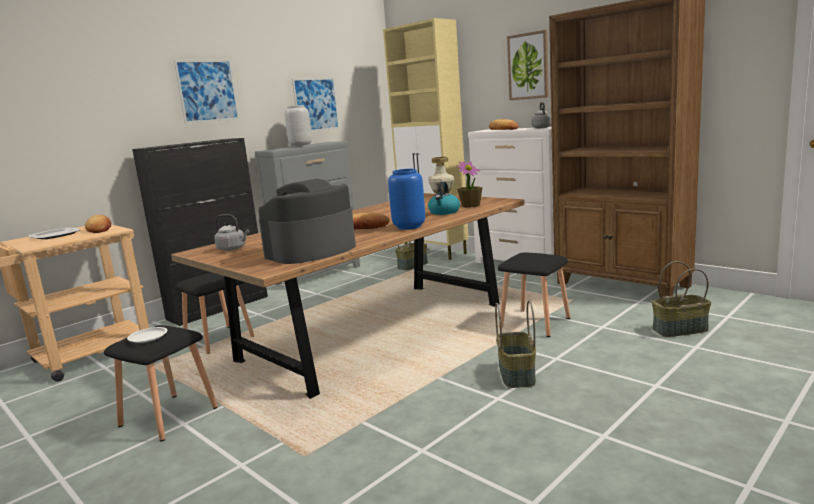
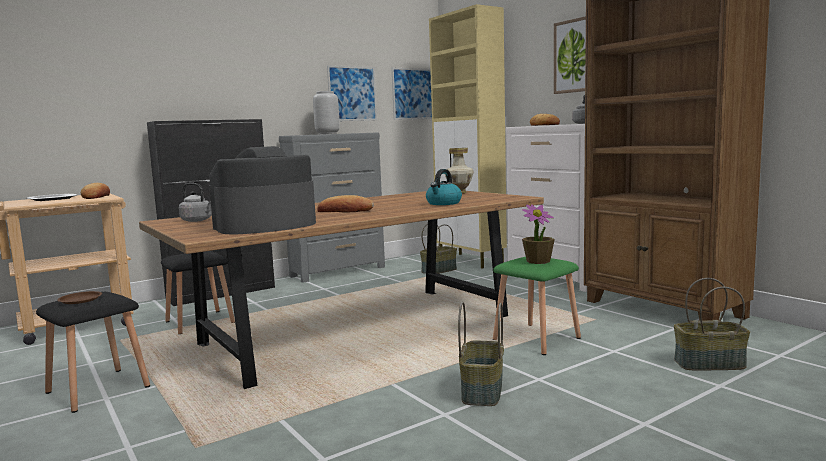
camera: 10 degrees right, 5 degrees down
white plate [127,327,168,343] -> brown plate [57,291,102,304]
picture [174,60,239,124] -> picture moved to [392,68,432,120]
blue vase [388,169,425,230] -> none
potted plant [457,161,483,207] -> potted plant moved to [522,204,555,264]
black stool [498,252,570,337] -> green stool [493,257,581,355]

